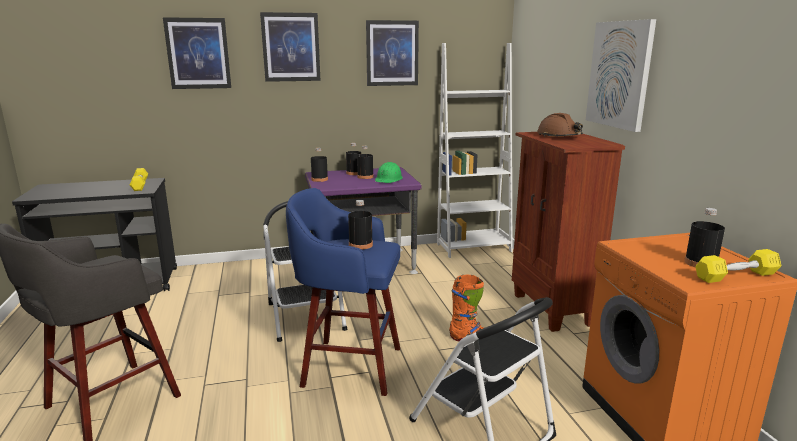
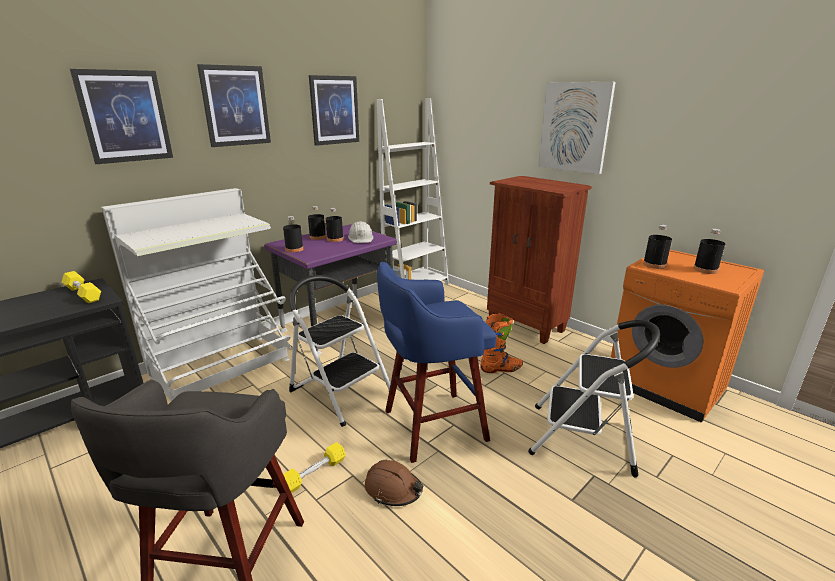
camera: 30 degrees left, 5 degrees up
black bottle [348,200,373,250] -> black bottle moved to [643,225,672,269]
green hard hat [375,162,403,183] -> white hard hat [348,221,374,243]
brown hard hat [537,113,583,137] -> brown hard hat moved to [365,459,423,506]
yellow dumbbell [696,249,781,283] -> yellow dumbbell moved to [283,442,345,493]
none -> white shoe rack [102,188,291,401]

